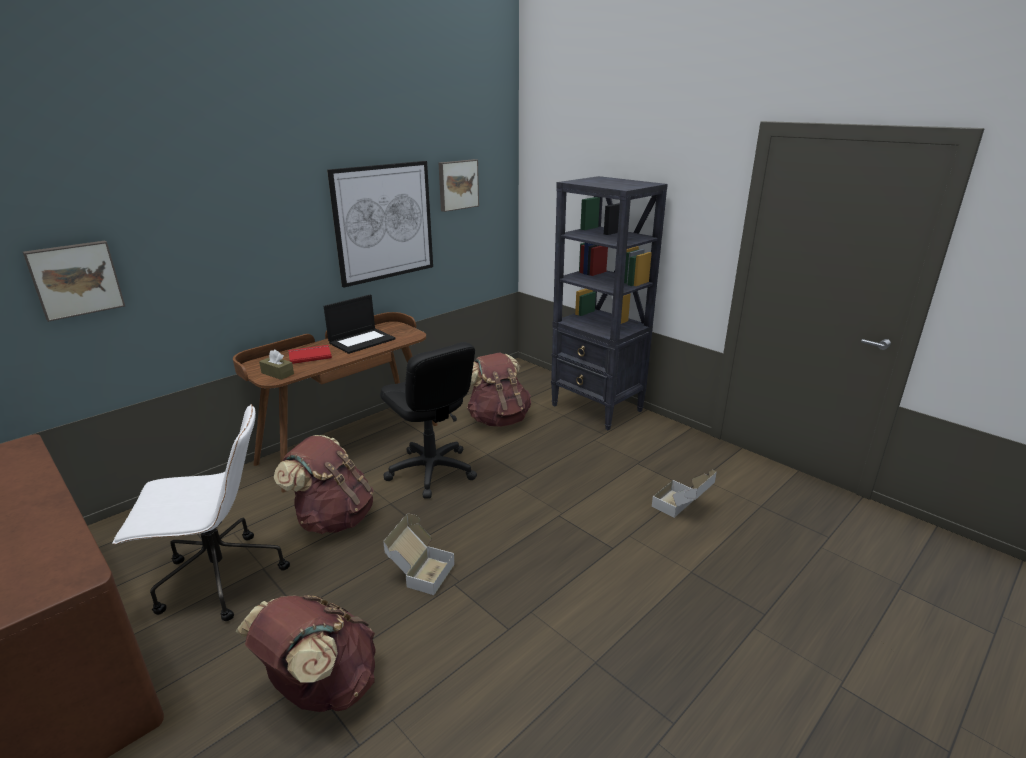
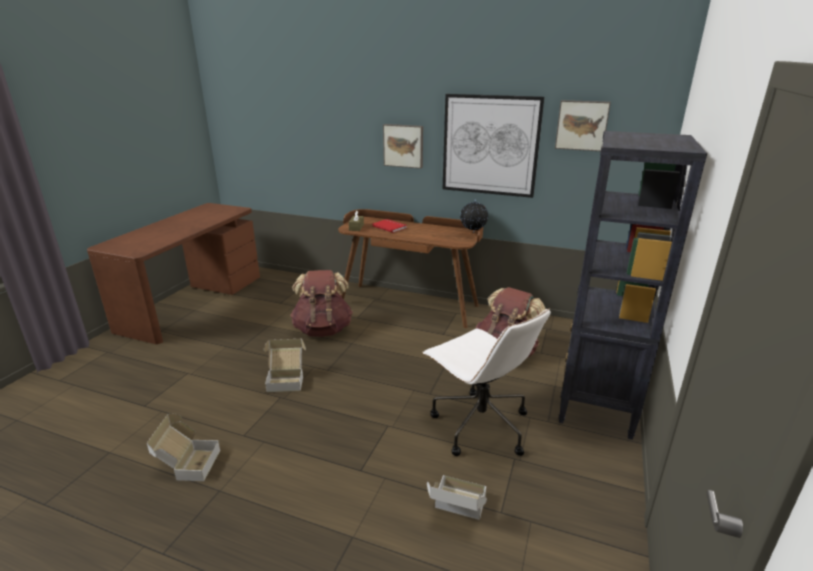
camera: 65 degrees right, 0 degrees up
picture [23,241,125,322] -> picture moved to [383,124,423,169]
white office chair [112,404,290,621] -> white office chair moved to [422,308,551,456]
brown backpack [235,595,375,712] -> none
laptop [324,294,396,354] -> none
black office chair [380,342,477,499] -> none
none -> cardboard box [147,414,220,481]
none -> globe [460,199,488,233]

